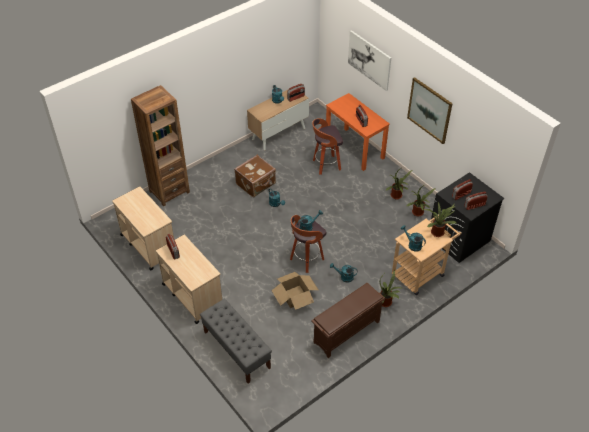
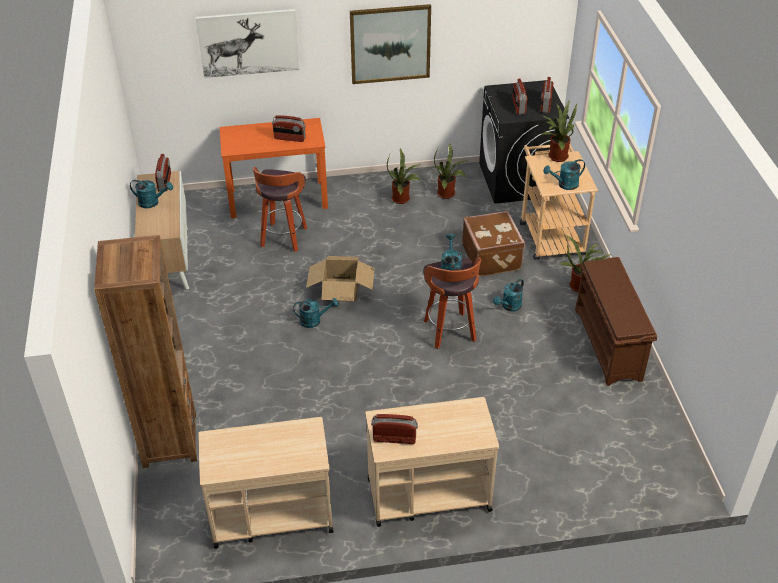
camera: 60 degrees left, 5 degrees down
grey bench [200,299,272,384] -> none
brown suitcase [234,155,276,197] -> brown suitcase moved to [462,211,525,277]
cardboard box [271,272,318,310] -> cardboard box moved to [306,256,375,302]

